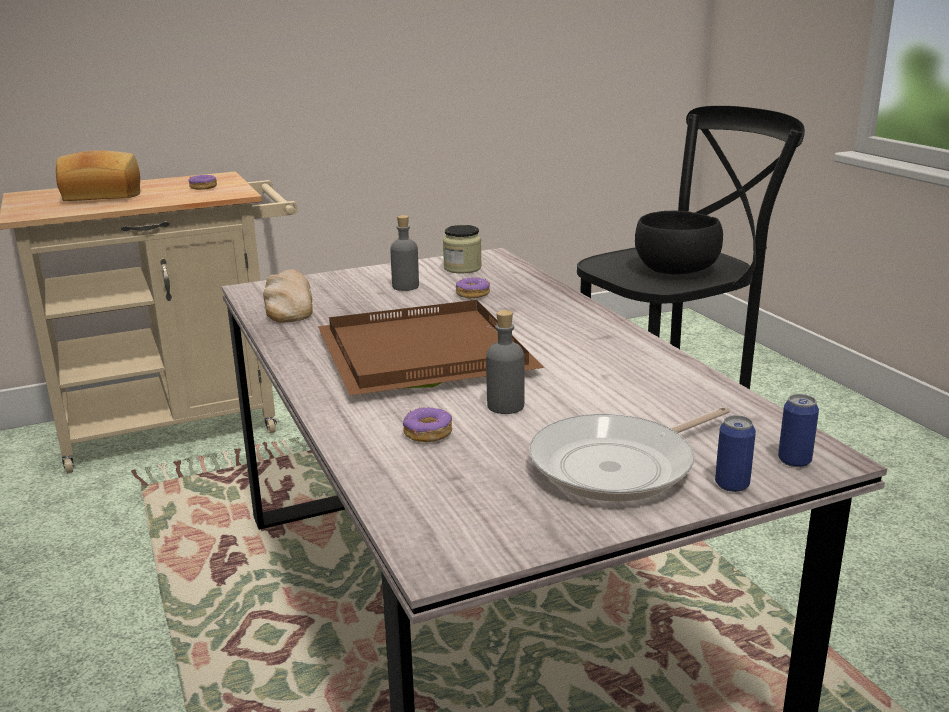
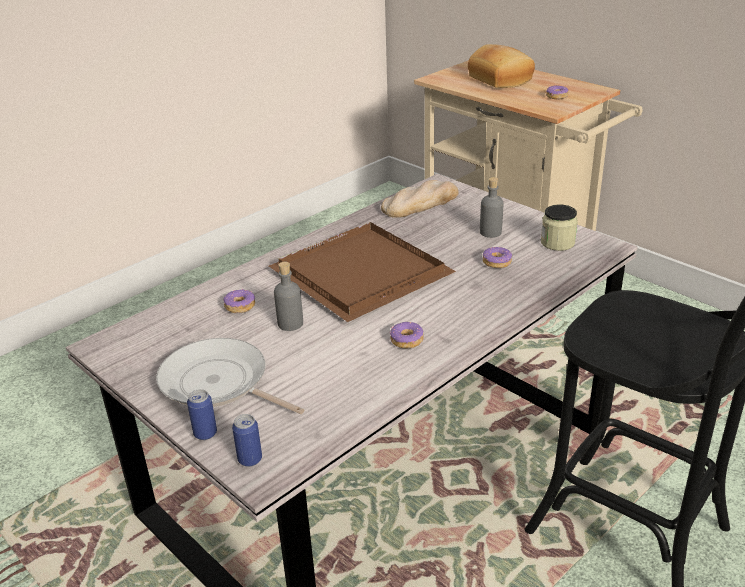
camera: 70 degrees right, 10 degrees up
black bowl [635,210,723,274] -> none
none -> donut [390,322,424,348]

